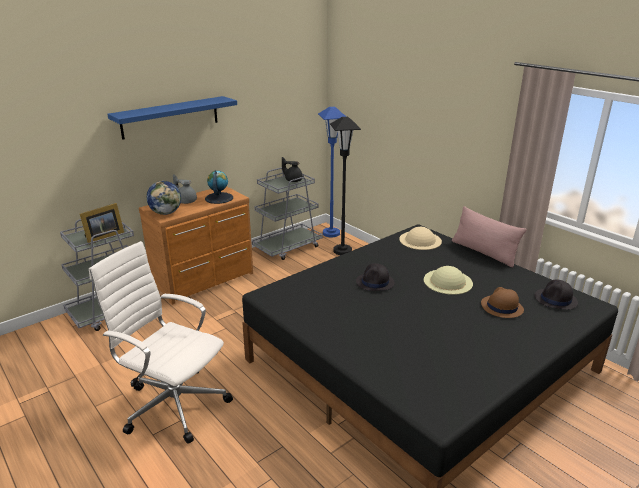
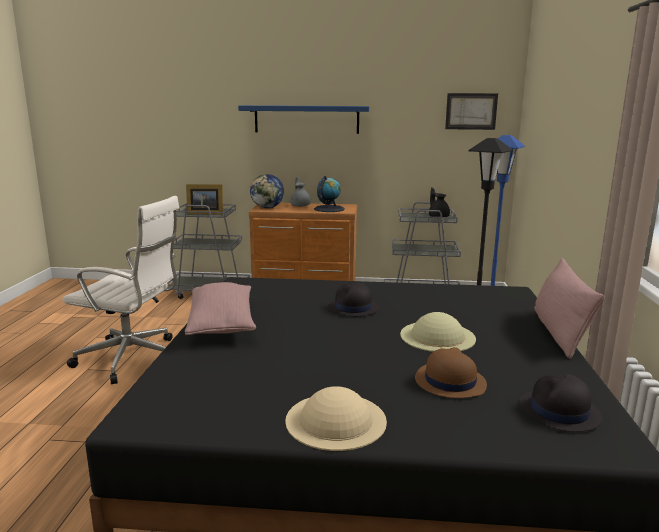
camera: 45 degrees right, 10 degrees down
white office chair [89,241,233,444] -> white office chair turned 120 degrees clockwise [62,196,179,384]
beige hat [399,227,442,250] -> beige hat moved to [285,386,387,451]
none -> pink pillow [185,282,256,335]
none -> picture [445,93,498,130]

